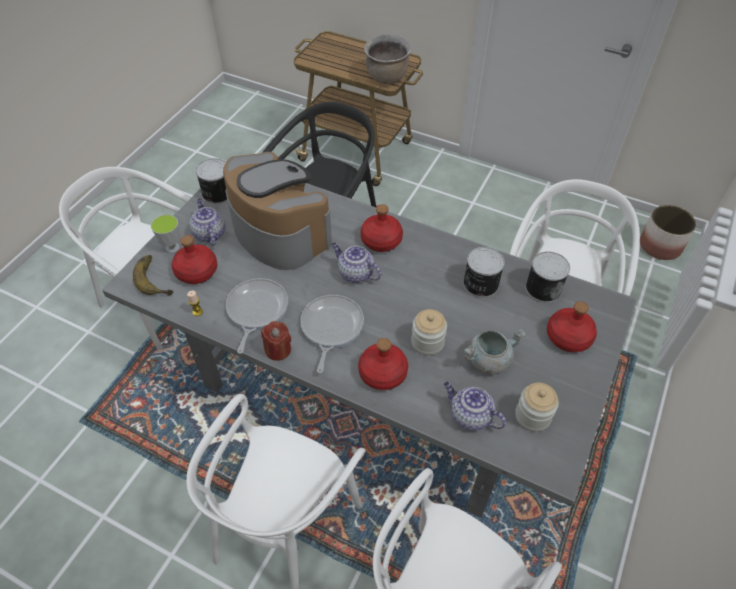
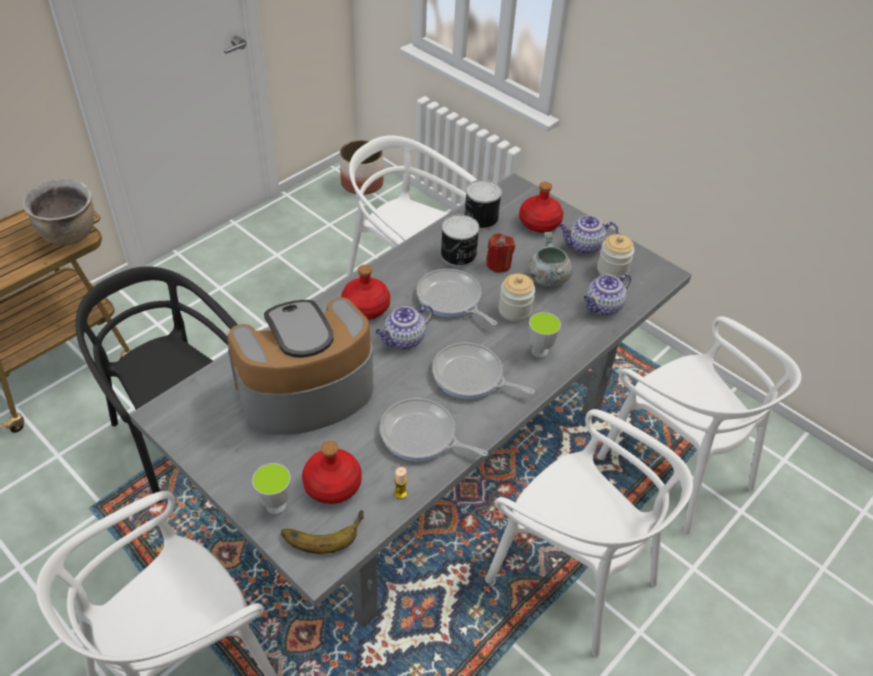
camera: 75 degrees left, 5 degrees down
teapot [189,198,226,246] -> teapot moved to [559,215,618,254]
can [196,158,227,204] -> none
red candle [261,321,291,361] -> red candle moved to [486,233,515,273]
red bottle [358,338,408,390] -> cup [529,312,561,358]
none -> frying pan [417,269,497,325]

